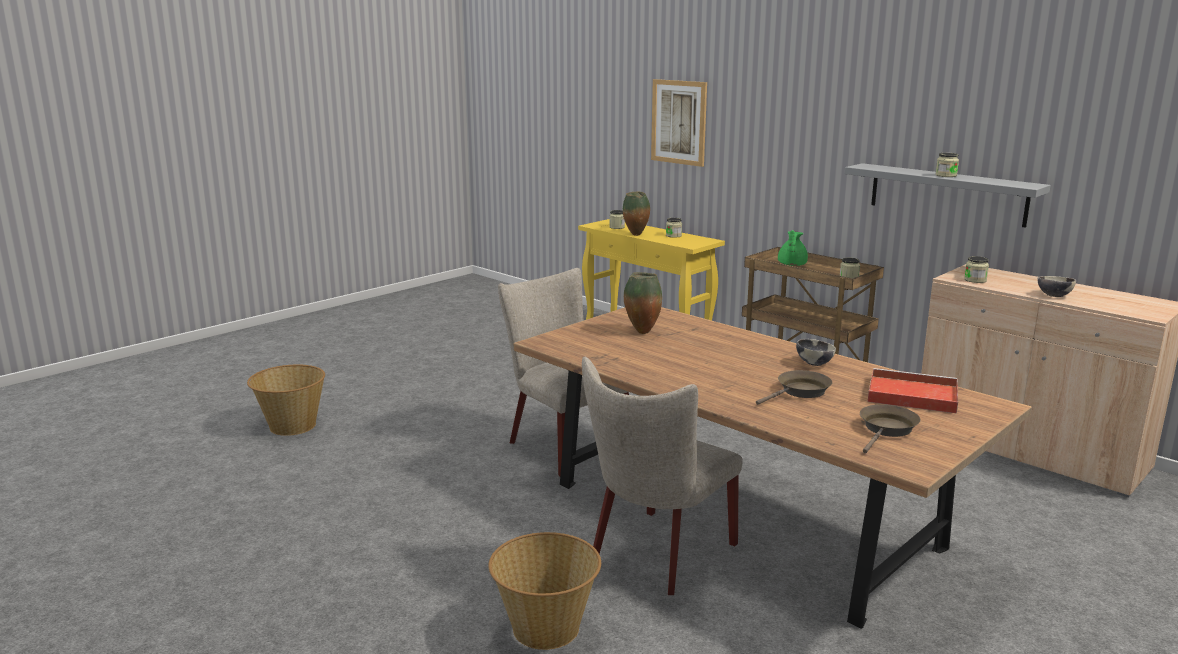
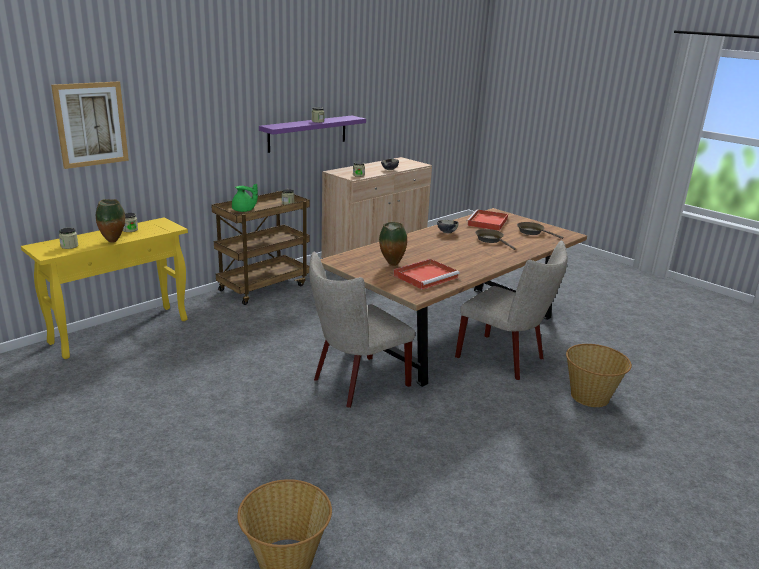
camera: 90 degrees left, 5 degrees up
grey shelf [845,163,1051,228] -> purple shelf [259,116,366,153]
none -> red tray [393,259,460,289]

